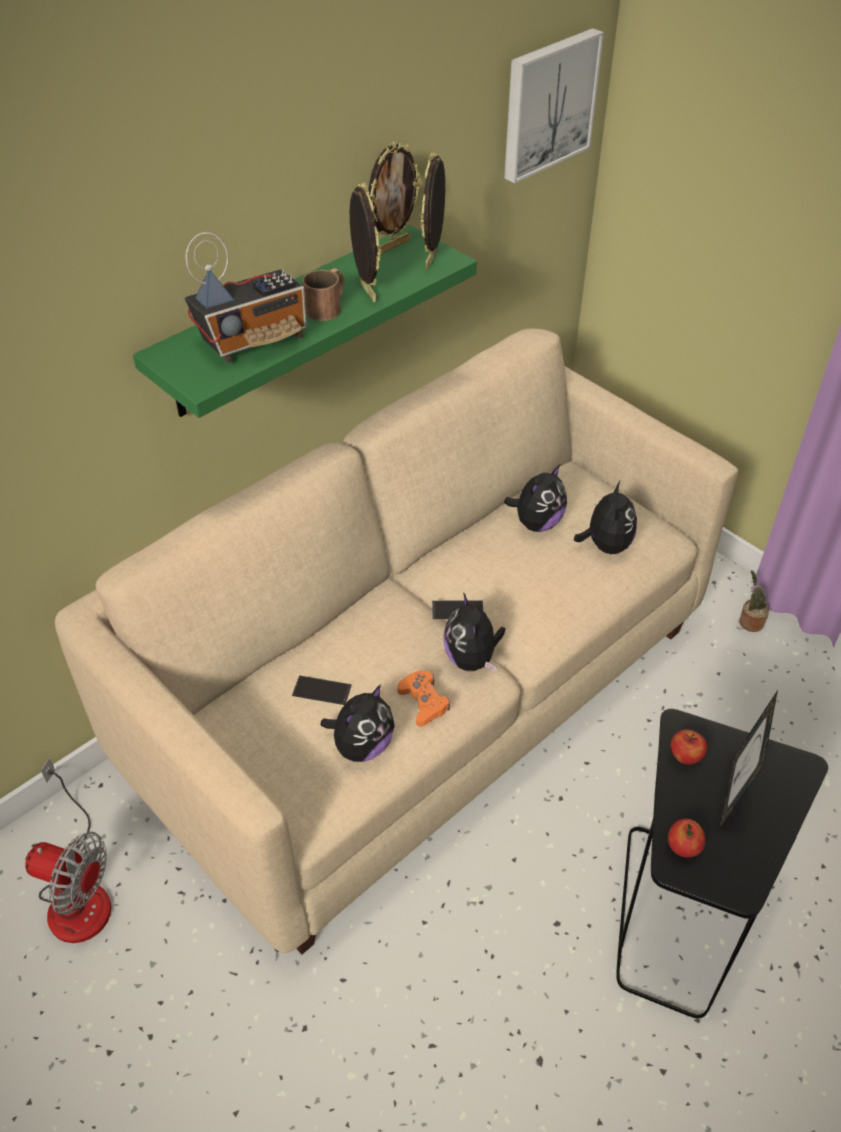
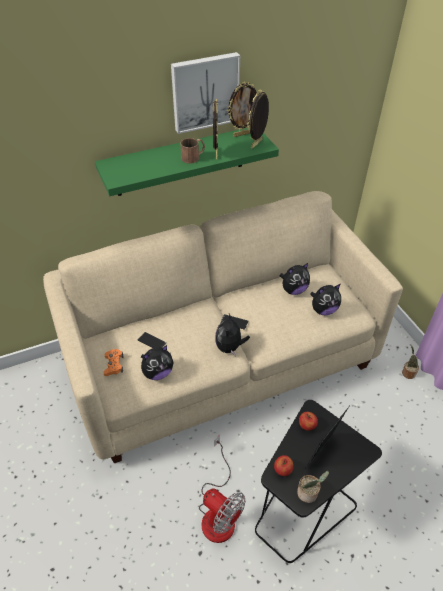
camera: 20 degrees right, 0 degrees up
fan [25,758,111,943] -> fan moved to [199,435,246,543]
radio [185,232,307,363] -> none
orange game controller [397,670,450,727] -> orange game controller moved to [103,349,124,376]
picture [504,28,604,184] -> picture moved to [171,52,240,134]
plush toy [574,481,637,554] -> plush toy turned 45 degrees clockwise [310,284,341,315]
none -> potted plant [297,471,329,503]

